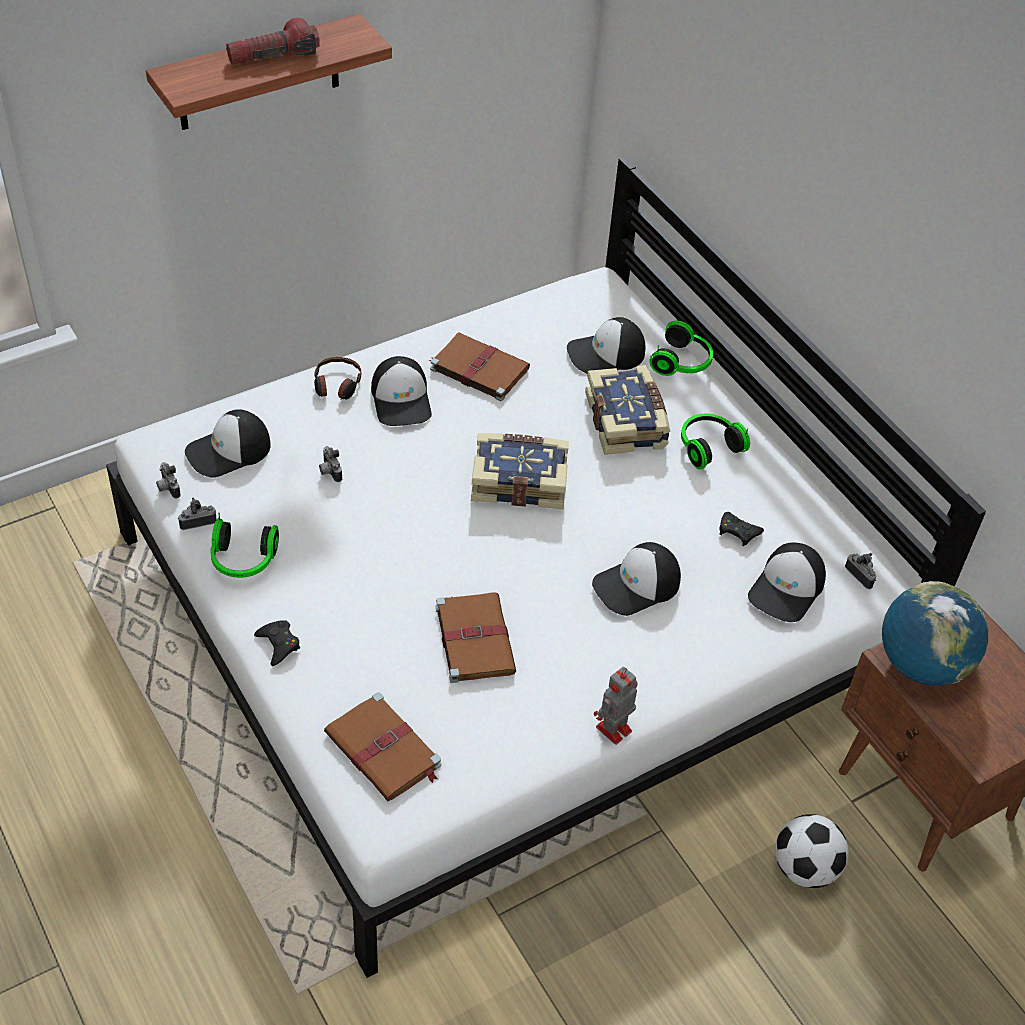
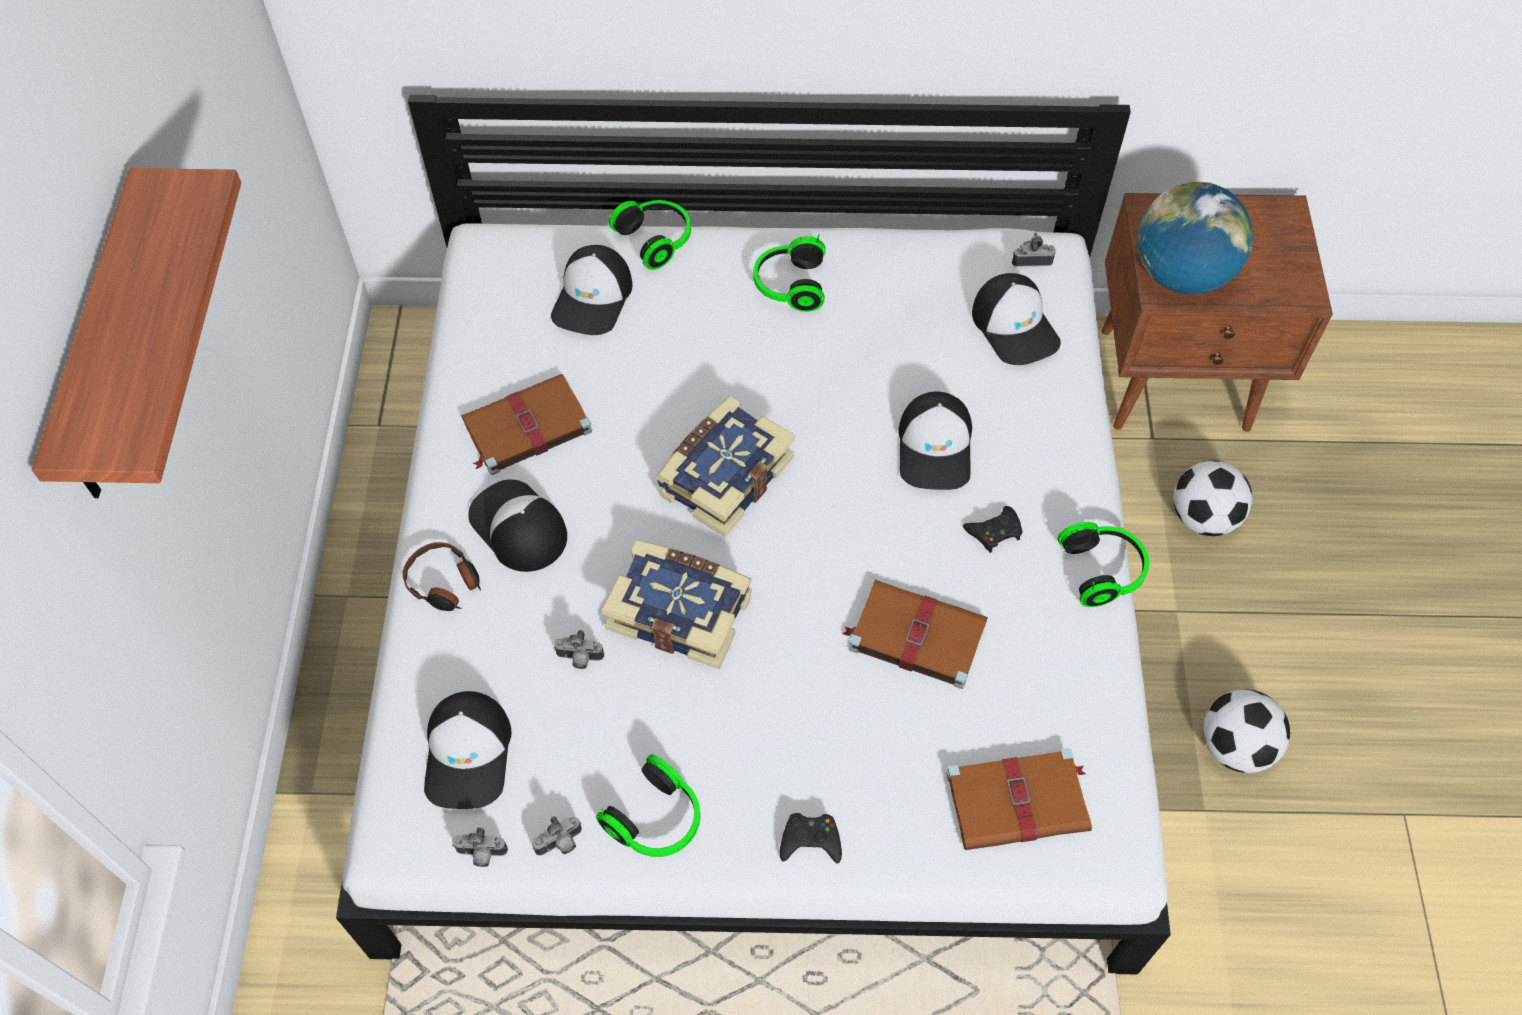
camera: 55 degrees left, 10 degrees up
camera [178,498,217,530] -> camera turned 135 degrees counterclockwise [532,816,582,856]
flashlight [226,18,320,65] -> none
cap [371,356,432,426] -> cap turned 150 degrees counterclockwise [468,479,567,572]
book [585,365,671,455] -> book moved to [602,540,752,669]
toy robot [594,667,638,745] -> headphones [1058,522,1149,607]
black game controller [720,512,764,546] -> black game controller moved to [963,506,1023,553]
none -> football [1203,689,1290,773]

